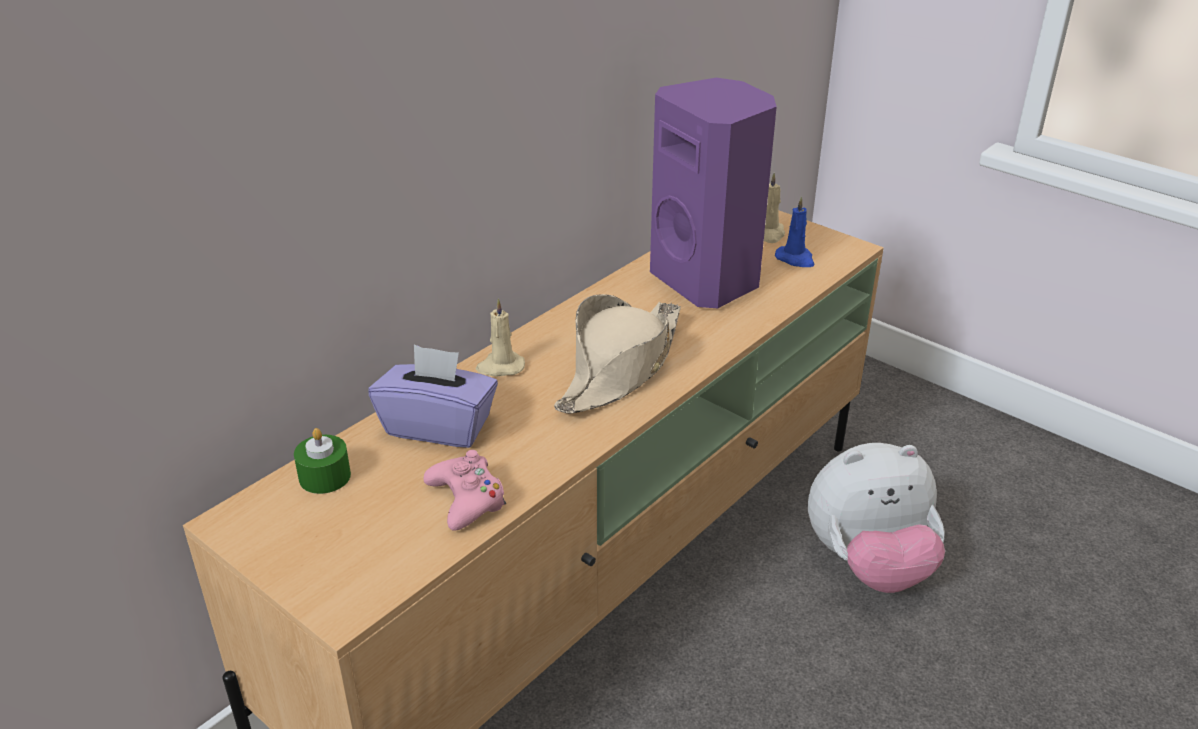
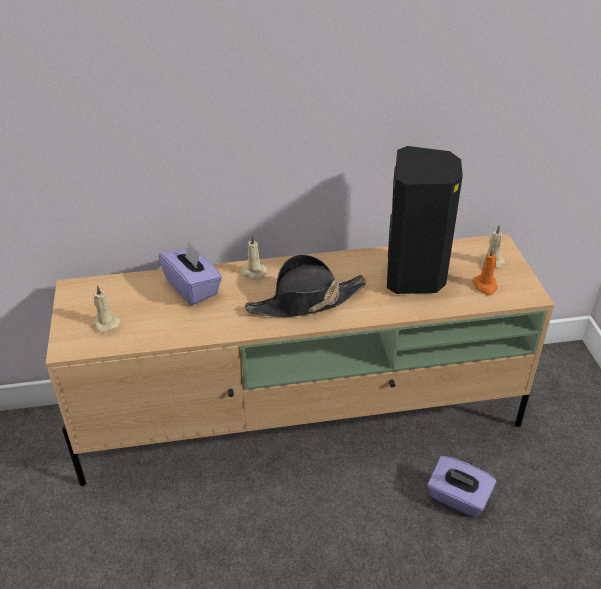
camera: 40 degrees right, 5 degrees up
green candle [294,428,351,494] -> none
pink game controller [423,450,506,531] -> none
beige hat [554,294,681,413] -> black hat [245,254,367,318]
purple speaker [650,78,777,308] -> black speaker [387,146,463,294]
blue candle [775,196,815,267] -> orange candle [472,247,498,296]
plush toy [808,443,945,593] -> purple tissue box [428,456,496,517]
none -> beige candle [93,285,120,332]

